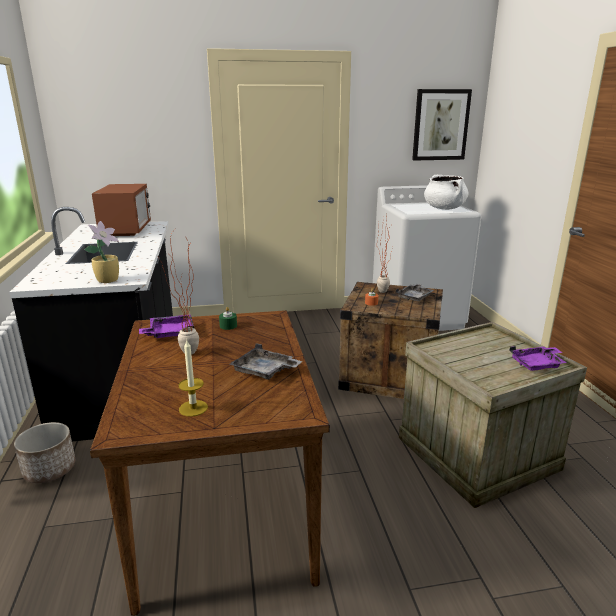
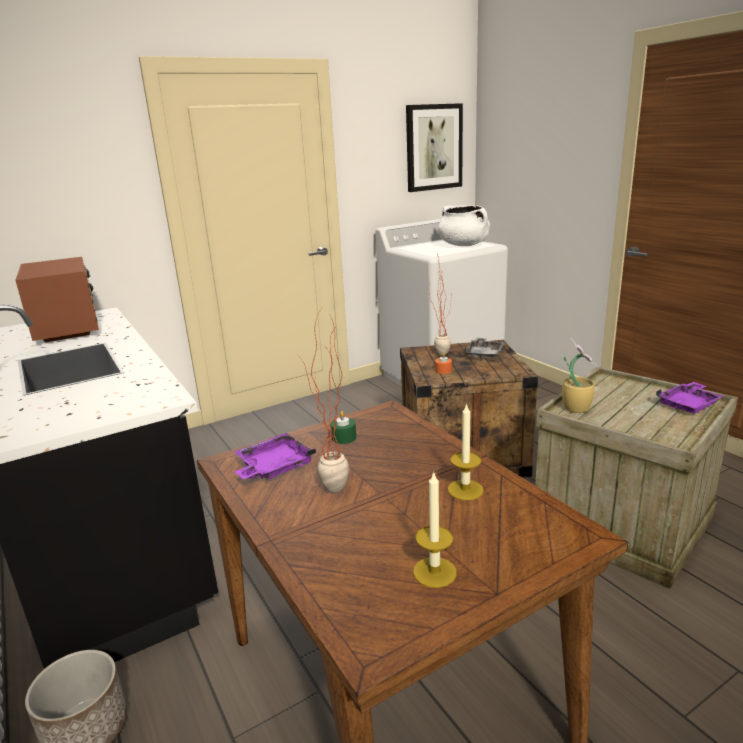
camera: 20 degrees left, 0 degrees up
potted plant [84,221,119,283] -> potted plant moved to [562,338,599,413]
grey tray [230,344,303,380] -> candle [448,403,484,500]

